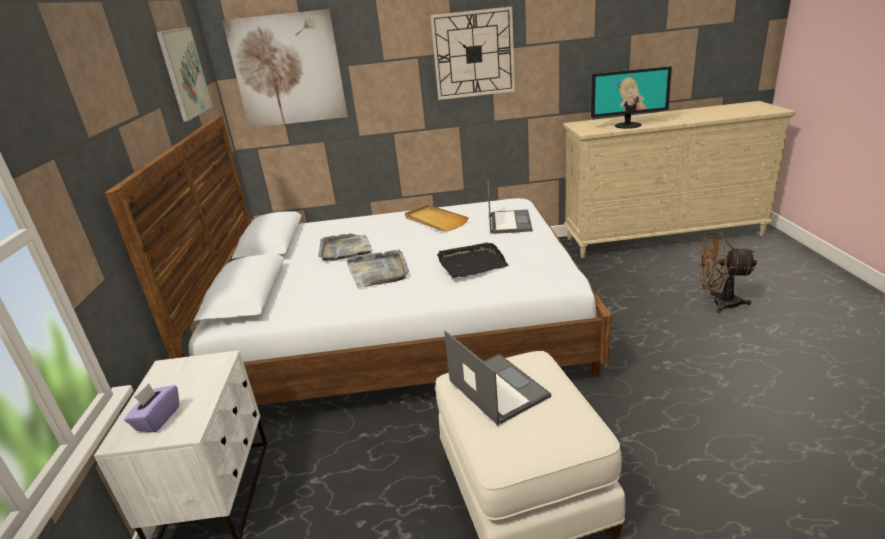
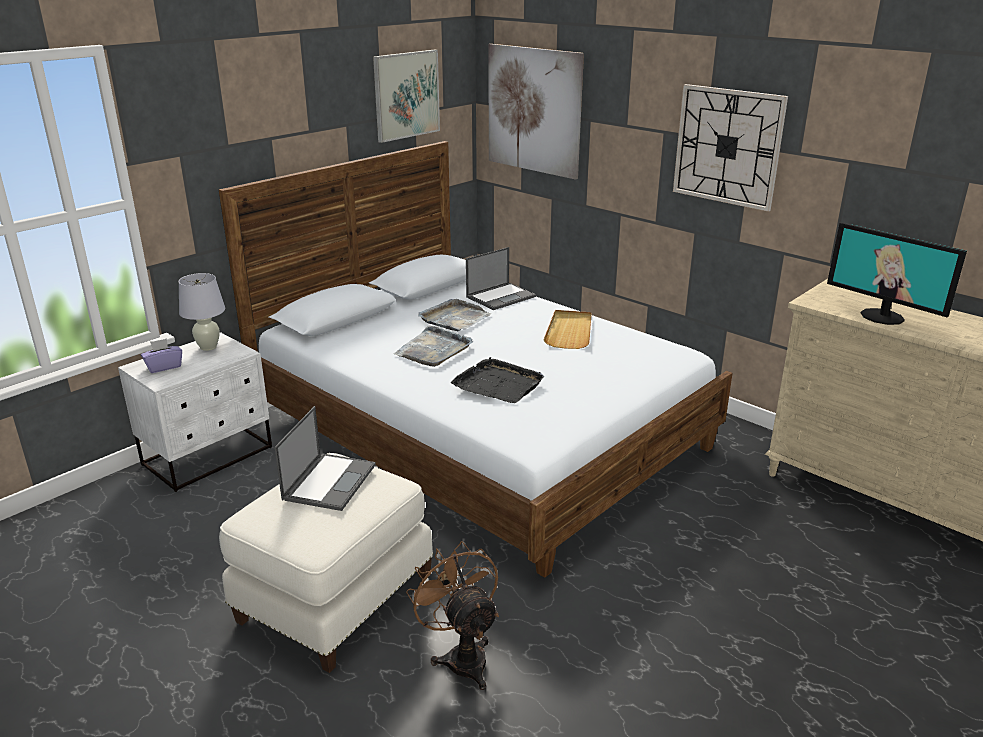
camera: 45 degrees right, 0 degrees up
laptop [487,180,532,234] -> laptop moved to [466,247,536,310]
brown fan [699,234,757,313] -> brown fan moved to [406,541,499,690]
none -> white table lamp [178,273,225,351]

